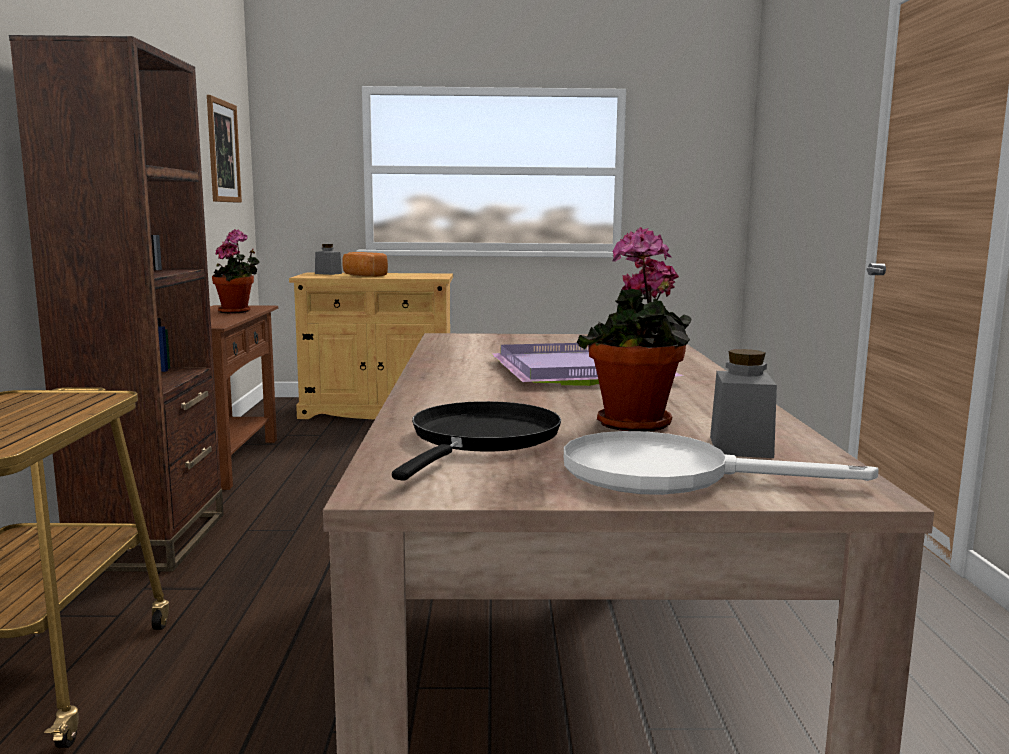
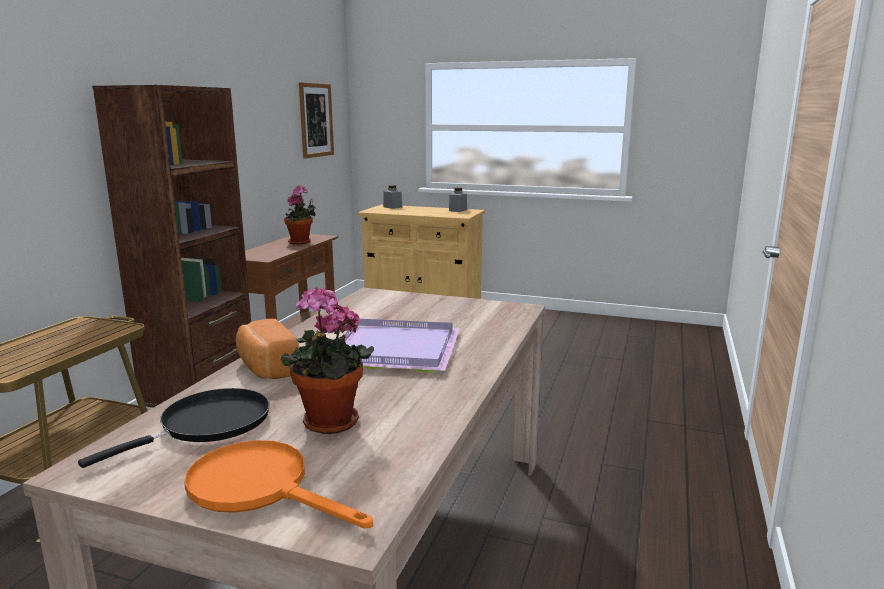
camera: 20 degrees right, 5 degrees up
bread [342,252,388,277] -> bread moved to [236,319,299,379]
white frying pan [564,431,879,495] -> orange frying pan [184,440,373,529]
grey jar [710,349,777,458] -> grey jar moved to [449,188,467,212]

